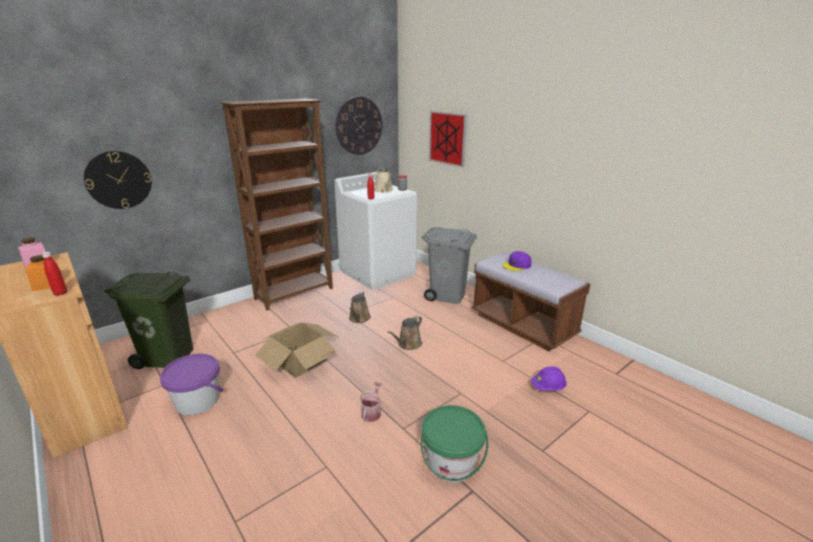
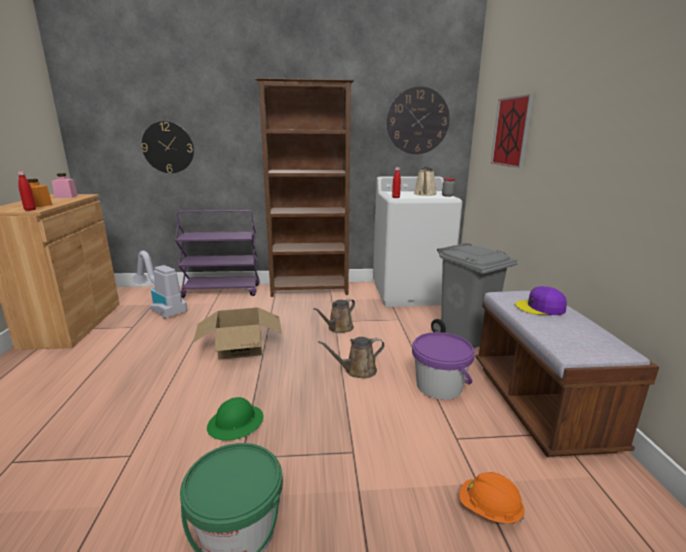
camera: 35 degrees right, 5 degrees down
green trash can [104,272,193,369] -> vacuum cleaner [132,251,187,319]
purple bucket [160,354,223,415] -> purple bucket moved to [412,332,475,400]
watering can [360,382,382,422] -> green hard hat [207,397,263,441]
purple hard hat [531,366,567,391] -> orange hard hat [459,472,525,524]
none -> purple cart [175,210,260,298]

